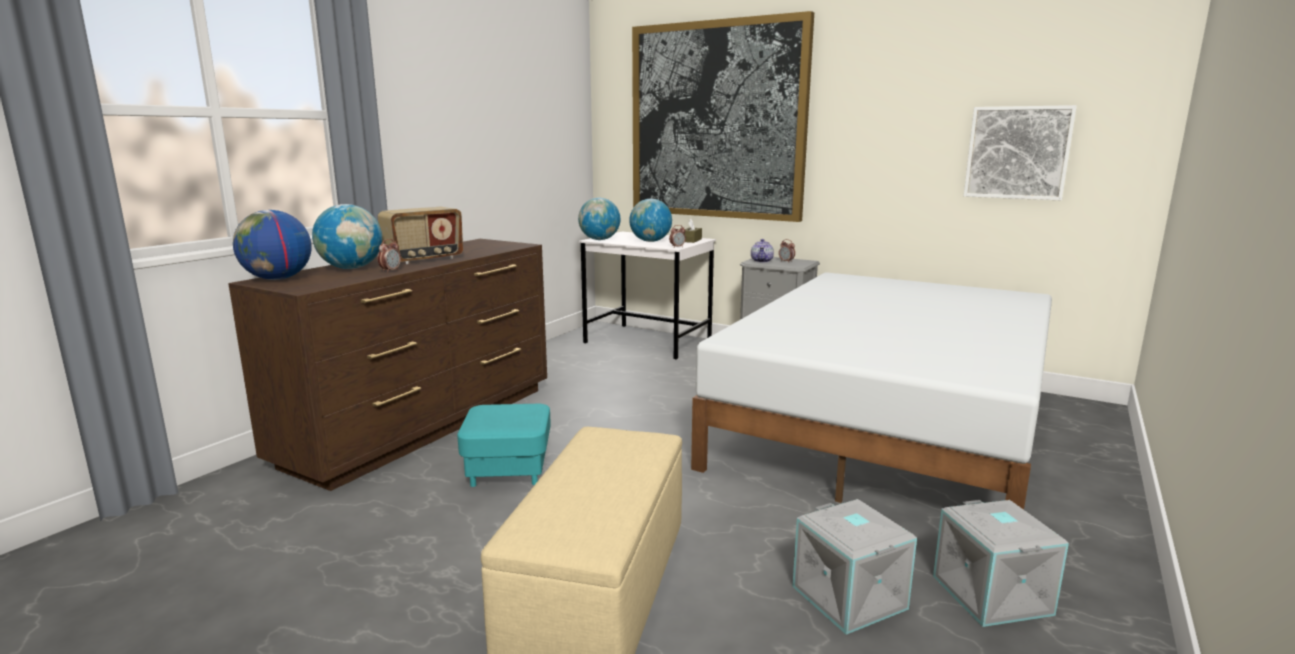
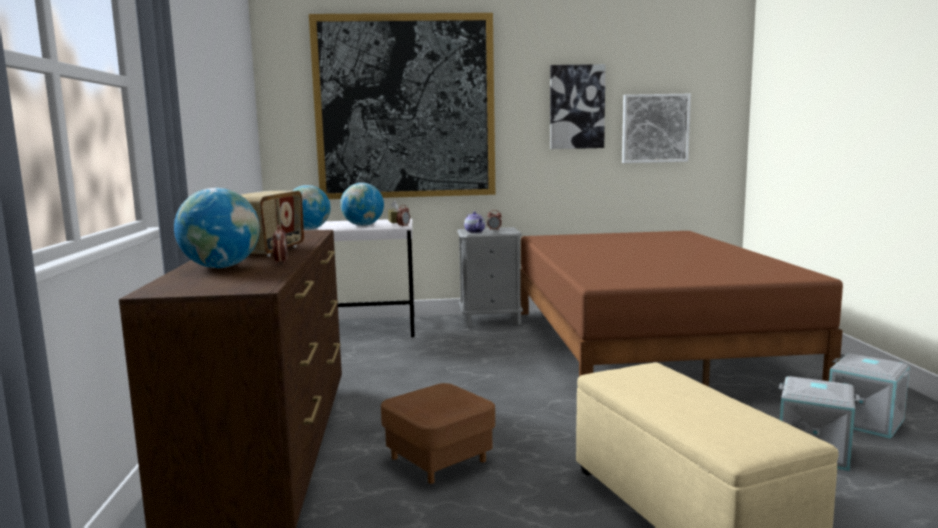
camera: 35 degrees left, 5 degrees down
globe [233,210,312,280] -> none
turquoise ottoman [457,404,551,487] -> brown ottoman [381,383,495,484]
white bed [691,272,1052,510] -> brown bed [520,231,843,387]
none -> picture [550,64,606,149]

